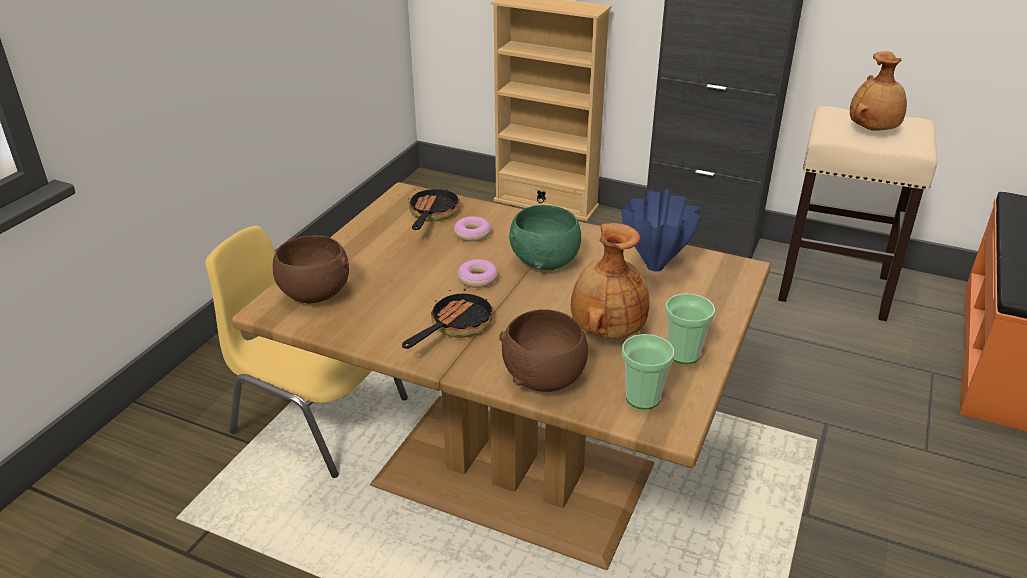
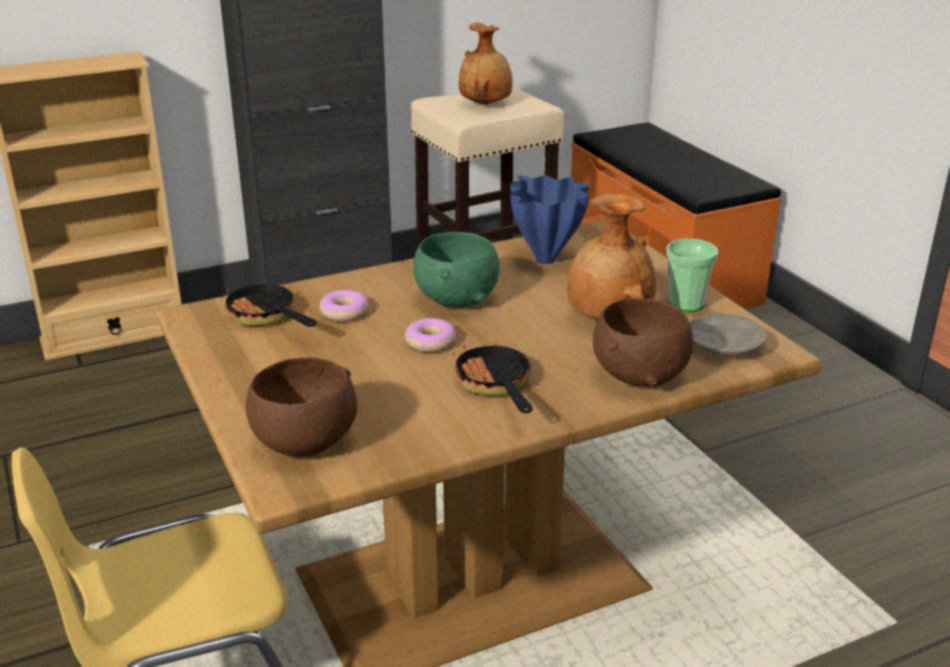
camera: 50 degrees left, 5 degrees down
cup [622,334,674,410] -> beige plate [689,314,767,356]

